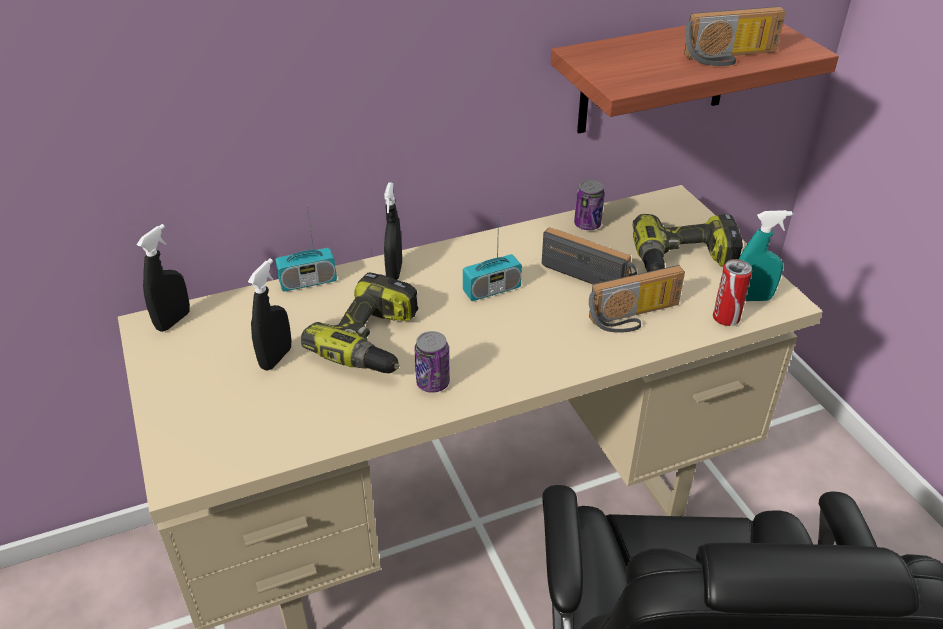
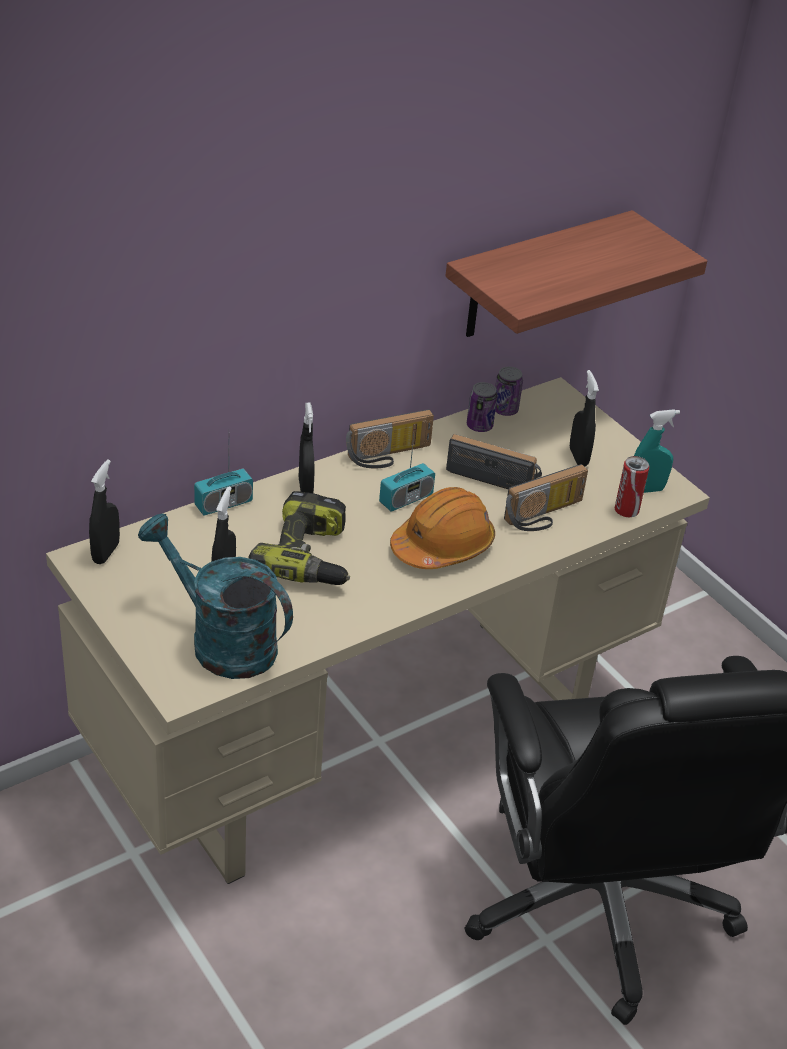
camera: 15 degrees left, 0 degrees up
can [414,331,450,393] -> can moved to [495,367,523,416]
power drill [633,214,743,272] -> black spray bottle [570,370,599,467]
radio [684,7,786,66] -> radio moved to [346,409,434,468]
none -> turquoise watering can [138,513,293,679]
none -> orange hard hat [390,487,495,569]

